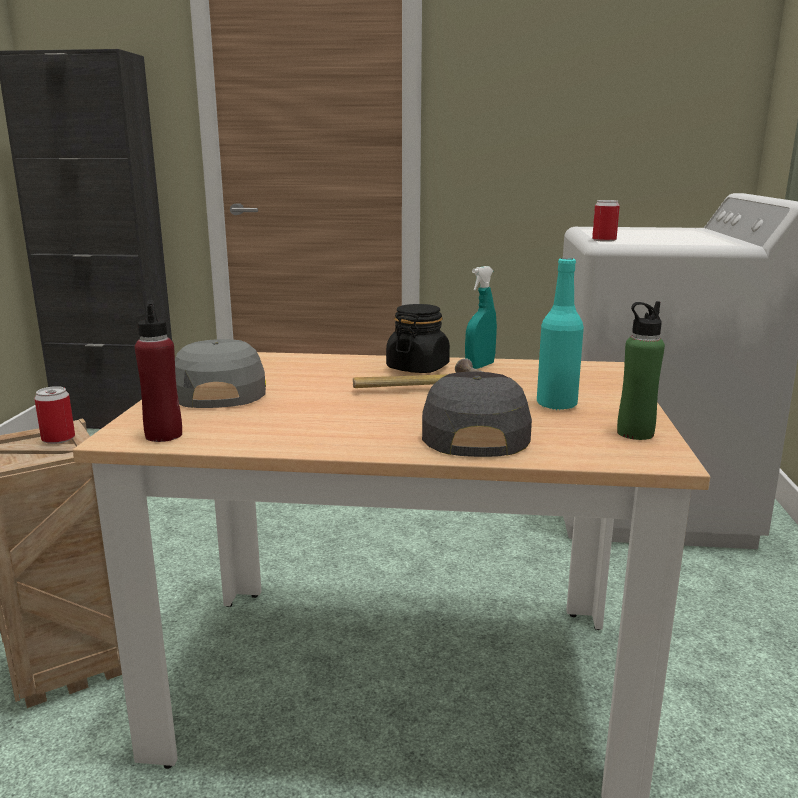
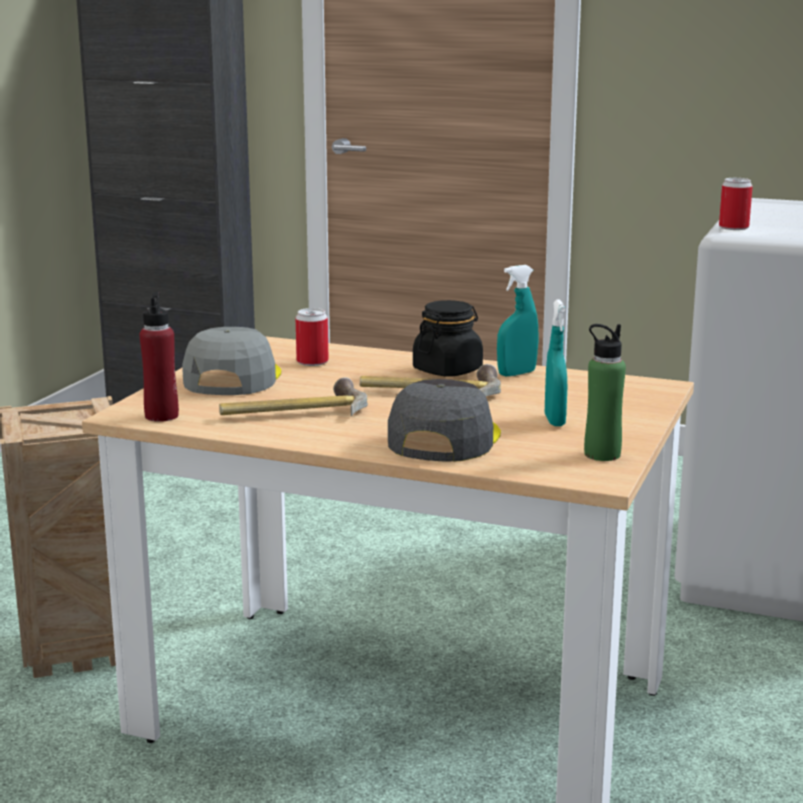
camera: 15 degrees right, 0 degrees up
can [34,386,75,444] -> can moved to [295,308,329,366]
turquoise bottle [537,258,584,410] -> turquoise spray bottle [545,299,567,426]
none -> hammer [219,377,368,416]

